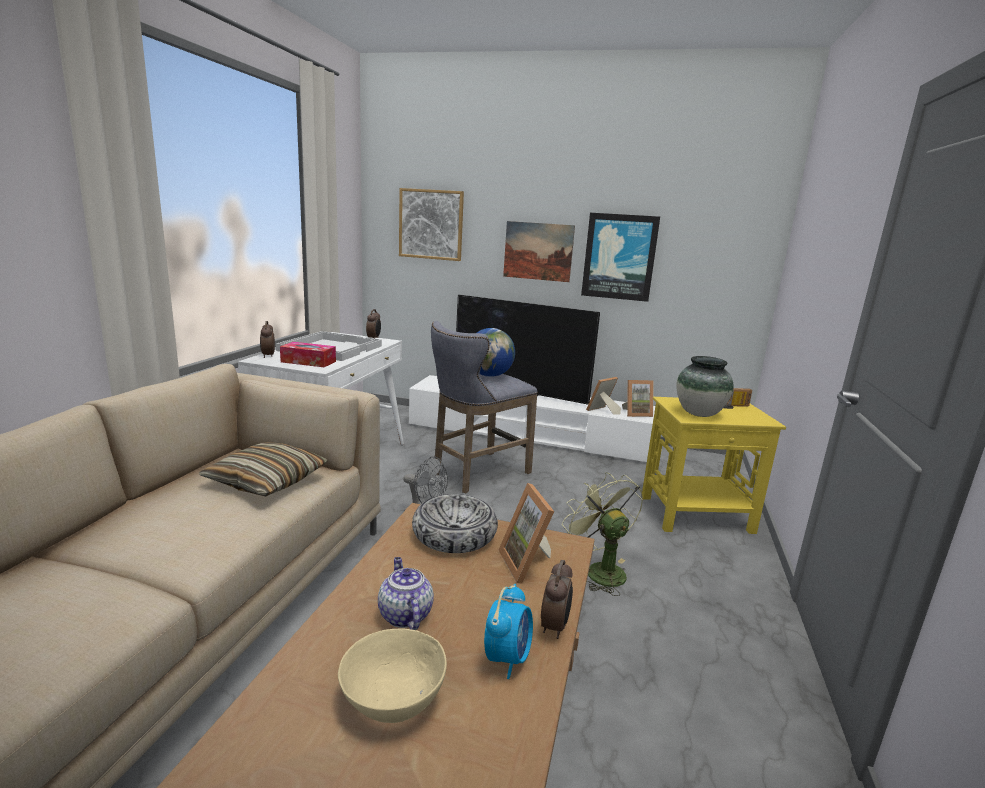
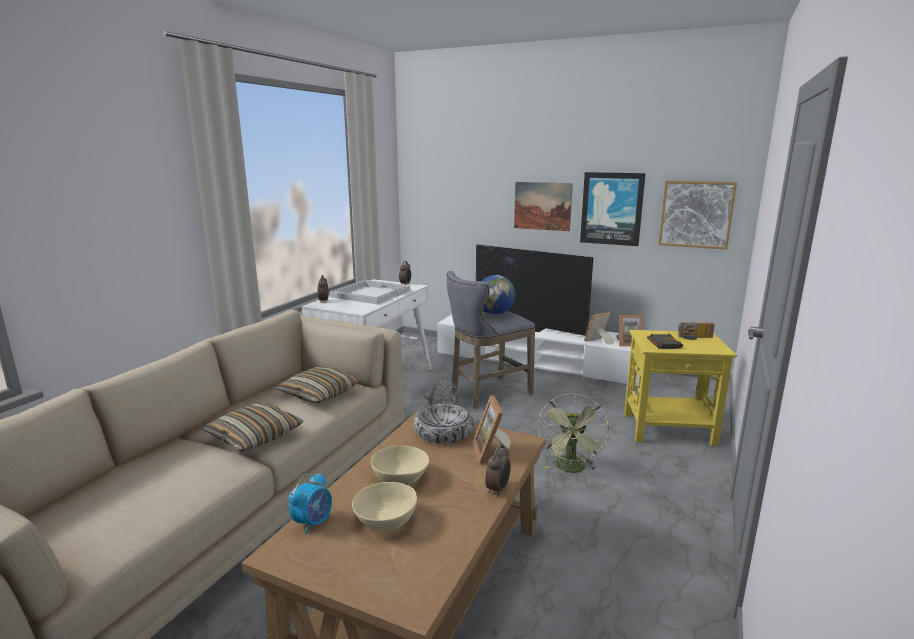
camera: 10 degrees right, 0 degrees up
tissue box [280,342,336,367] -> none
teapot [378,557,434,630] -> beige bowl [371,446,429,485]
picture [399,188,464,261] -> picture moved to [658,180,737,250]
alarm clock [484,584,533,679] -> alarm clock moved to [289,473,332,535]
green fan [562,472,643,596] -> green fan turned 150 degrees counterclockwise [538,393,609,473]
vase [676,356,734,417] -> black book [647,334,684,349]
none -> pillow [202,402,303,452]

